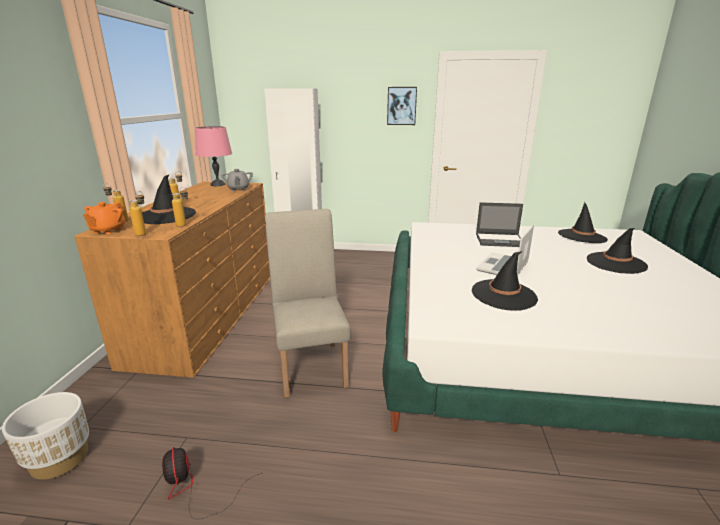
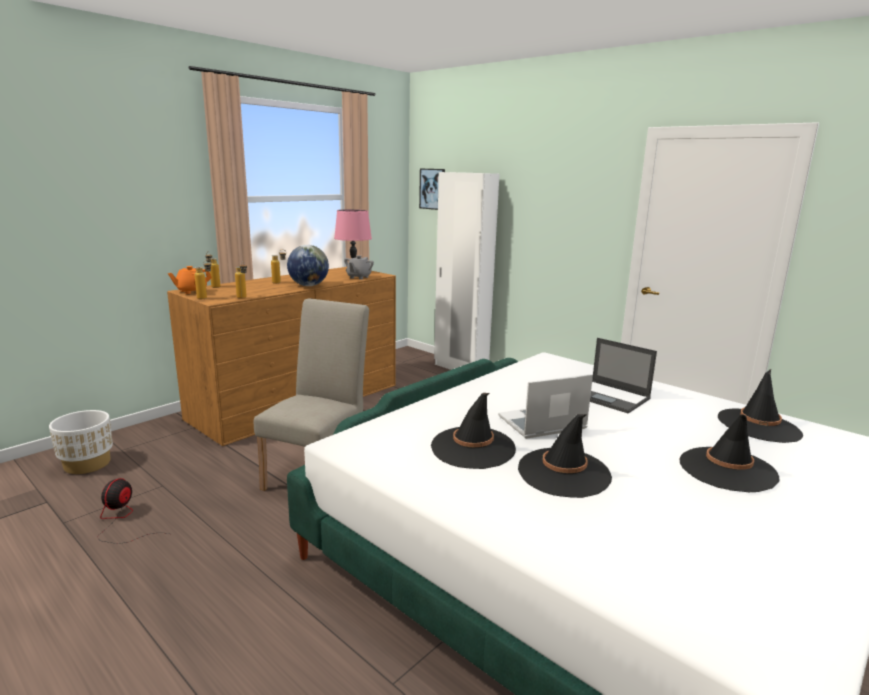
camera: 35 degrees right, 5 degrees down
black hat [142,175,196,224] -> black hat moved to [518,414,612,498]
picture [387,87,417,125] -> picture moved to [419,169,445,210]
none -> globe [287,245,329,286]

